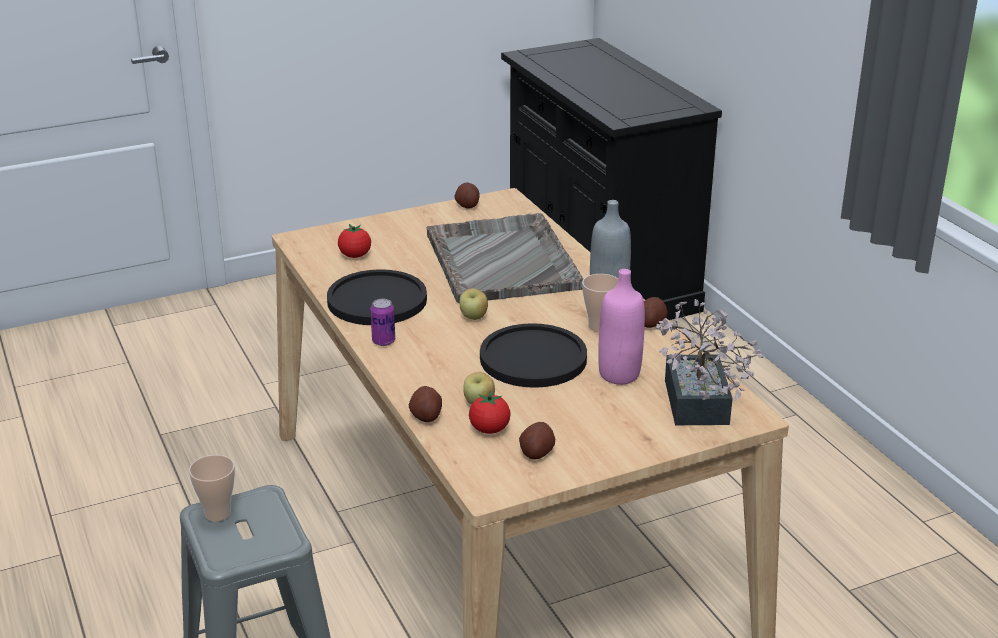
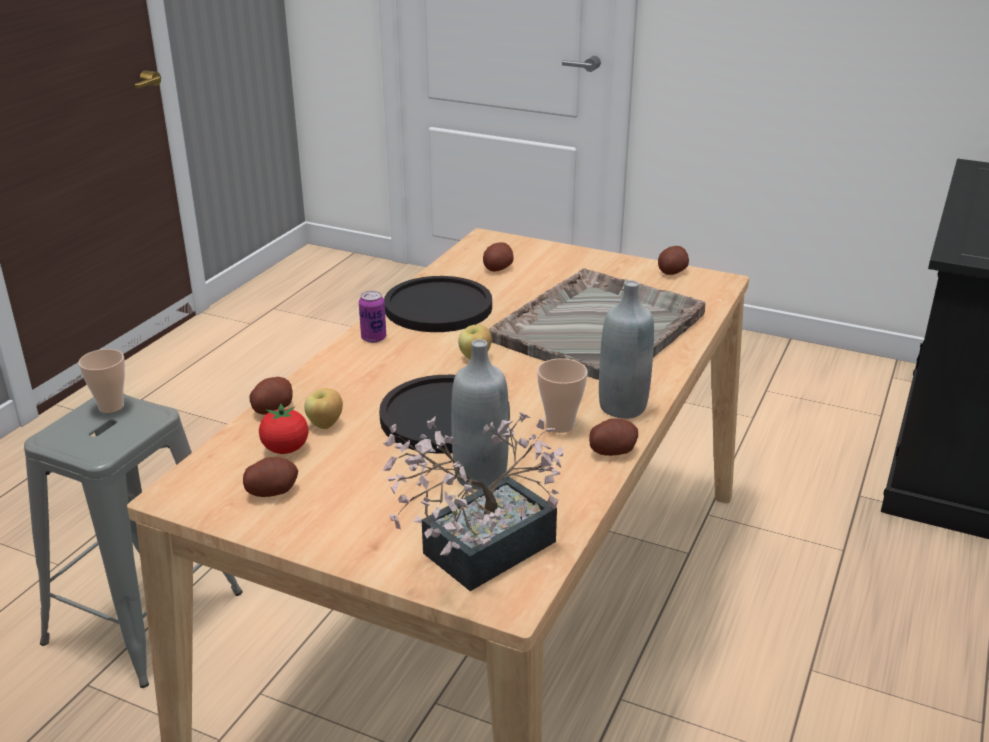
camera: 50 degrees right, 0 degrees up
tomato [338,224,371,258] -> potato [483,242,514,271]
pink bottle [598,269,645,385] -> grey bottle [451,339,509,490]

